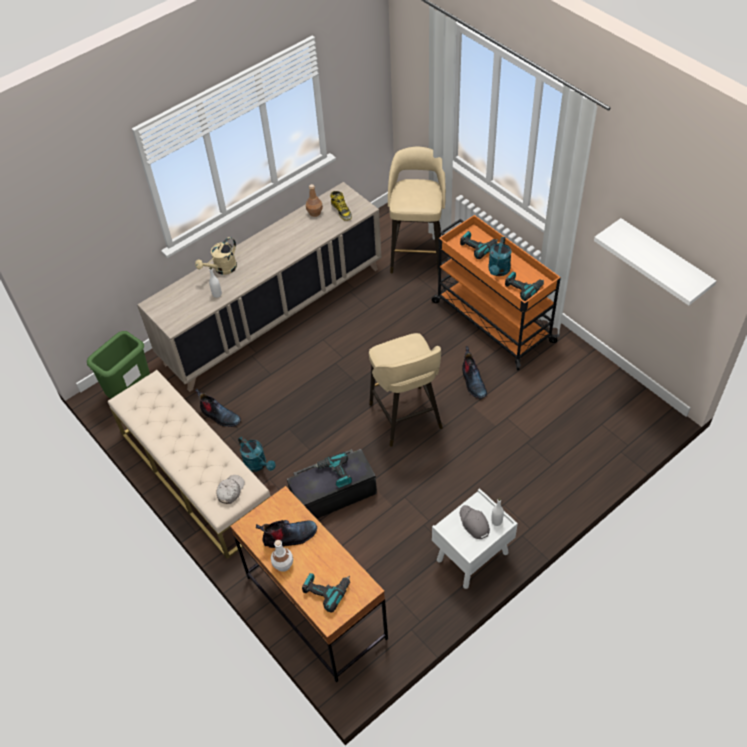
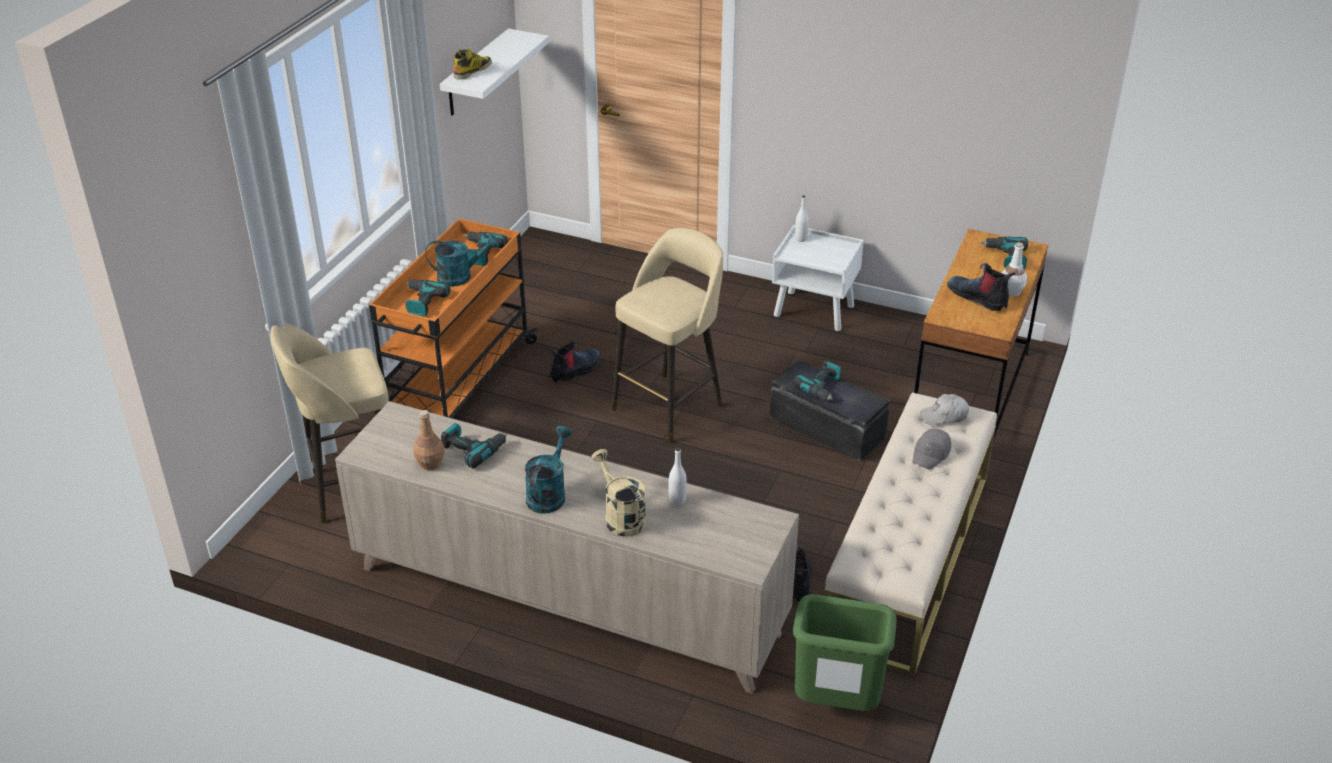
camera: 120 degrees left, 15 degrees down
beige watering can [195,237,237,275] -> beige watering can turned 135 degrees counterclockwise [591,449,646,537]
turquoise watering can [238,436,276,472] -> turquoise watering can moved to [525,426,572,514]
boot [330,191,352,221] -> boot moved to [454,49,492,80]
grey cap [460,505,490,539] -> grey cap moved to [912,428,951,470]
none -> power drill [441,423,508,468]

